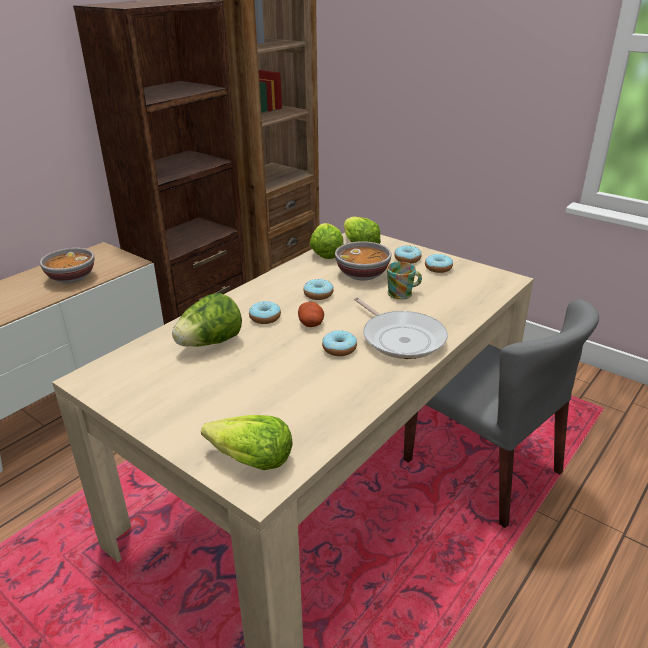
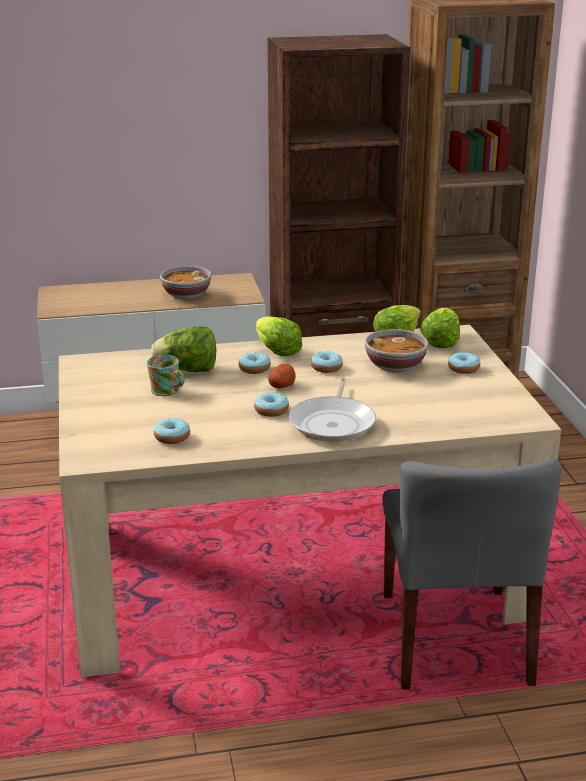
camera: 40 degrees right, 5 degrees down
lettuce [201,415,293,470] -> lettuce moved to [256,316,303,356]
mug [387,262,422,299] -> mug moved to [147,355,185,396]
donut [425,254,453,273] -> donut moved to [153,418,190,444]

